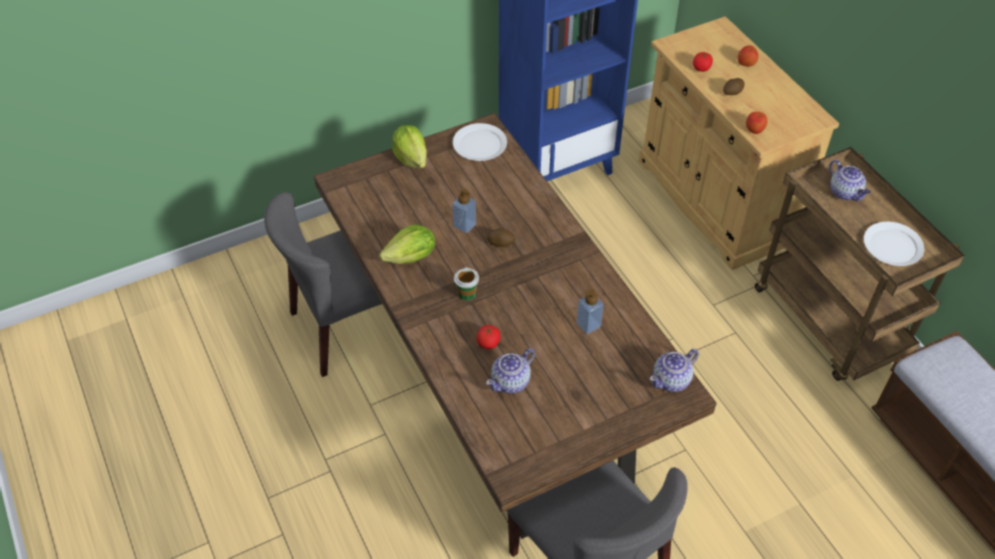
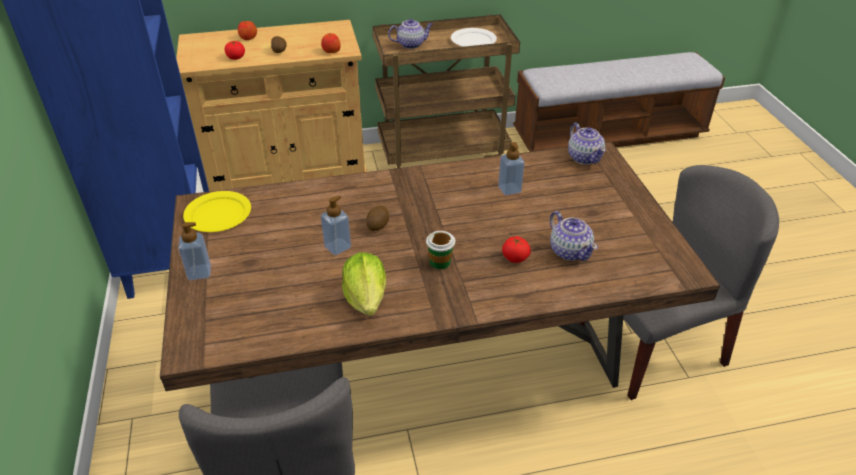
camera: 75 degrees left, 10 degrees down
lettuce [392,125,427,168] -> soap dispenser [178,222,211,280]
white plate [453,123,507,161] -> yellow plate [183,191,251,232]

